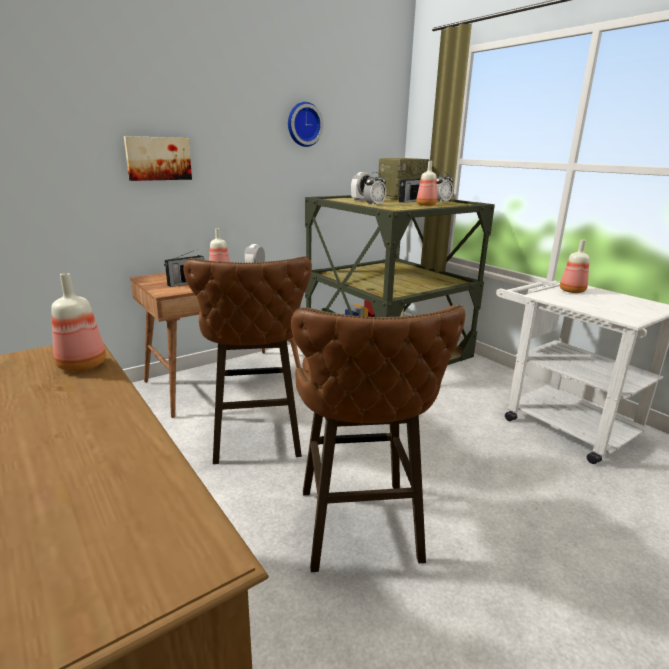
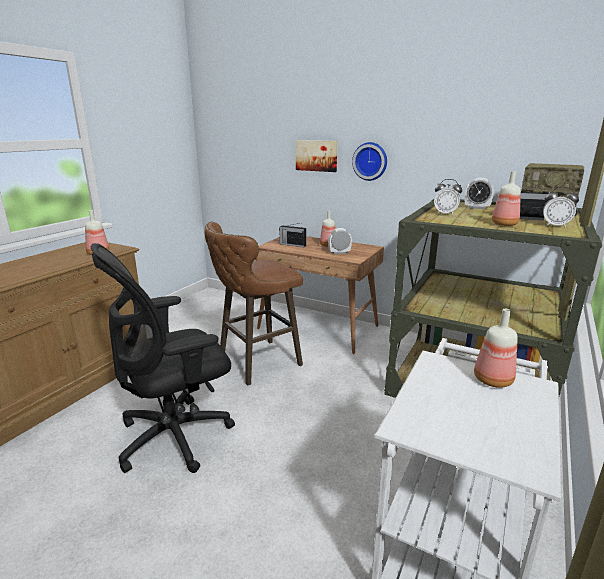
camera: 65 degrees right, 0 degrees up
wall clock [288,102,323,147] -> wall clock moved to [352,142,387,181]
brown stool [291,305,466,572] -> black office chair [91,243,235,473]

